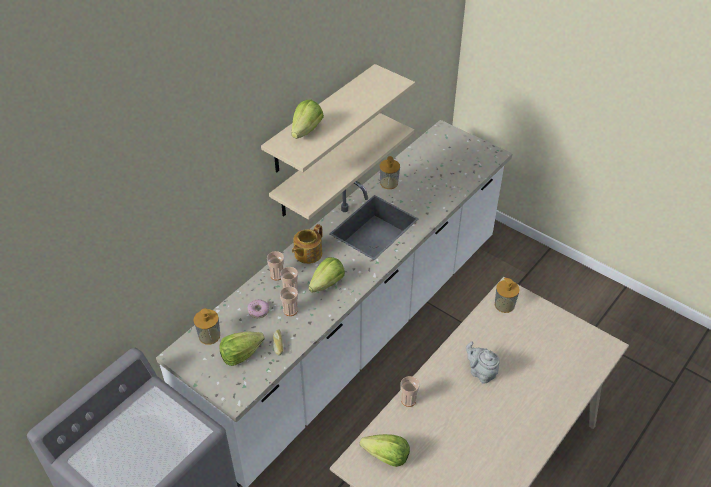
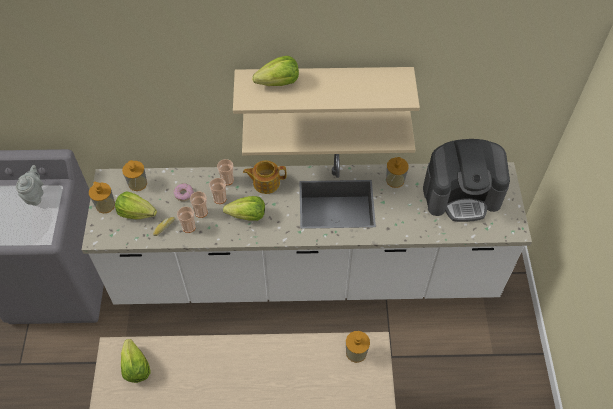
camera: 50 degrees right, 10 degrees up
cup [400,376,420,407] -> cup moved to [177,207,196,233]
grey teapot [466,341,500,384] -> grey teapot moved to [16,165,44,206]
none -> soap dispenser [89,182,115,213]
none -> coffee machine [423,139,510,222]

